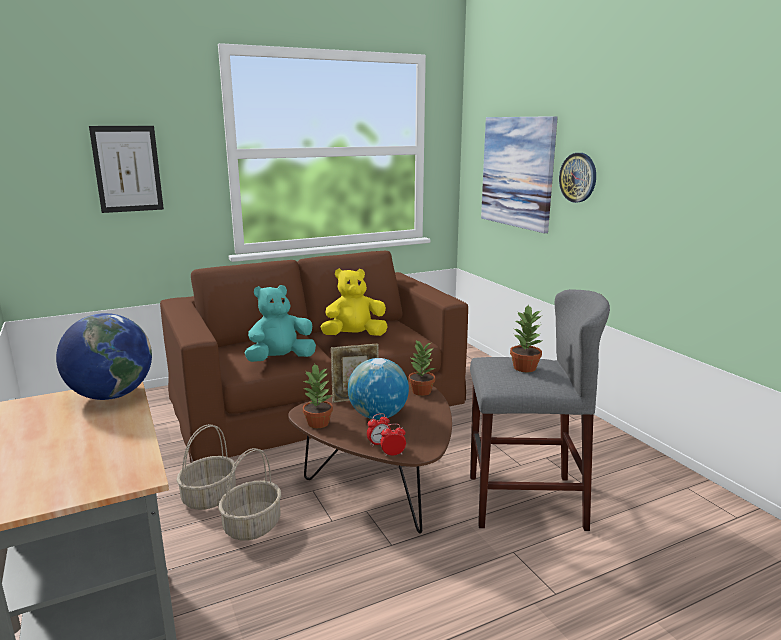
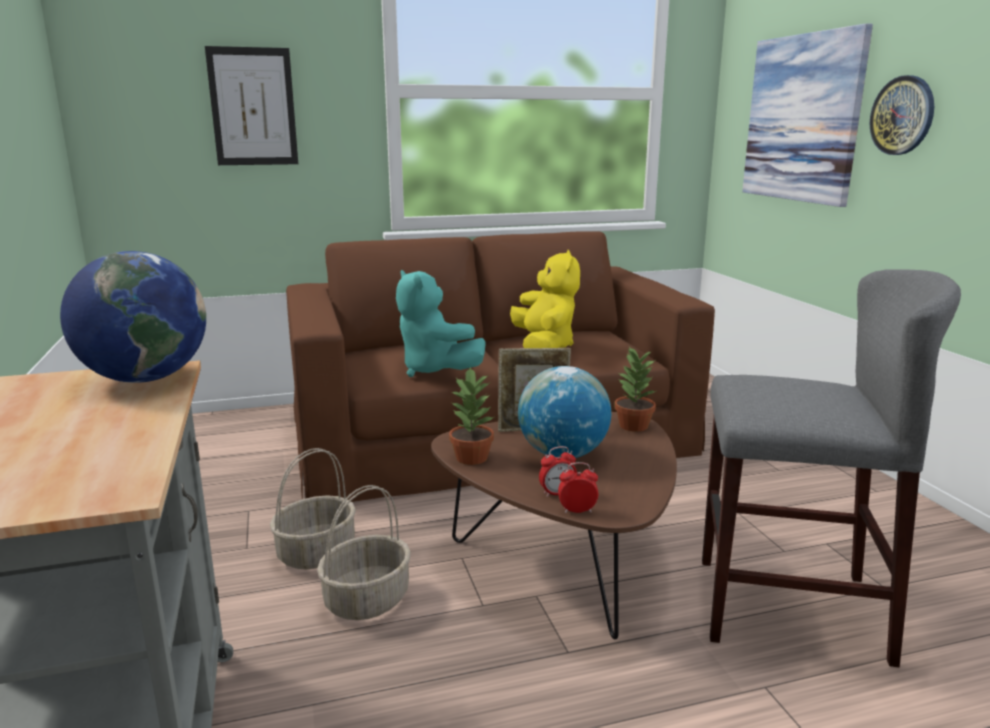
camera: 10 degrees right, 0 degrees up
turquoise plush toy [245,285,316,362] -> turquoise plush toy turned 105 degrees counterclockwise [396,270,486,377]
yellow plush toy [320,268,388,336] -> yellow plush toy turned 90 degrees clockwise [510,250,580,348]
potted plant [510,305,543,372] -> none

